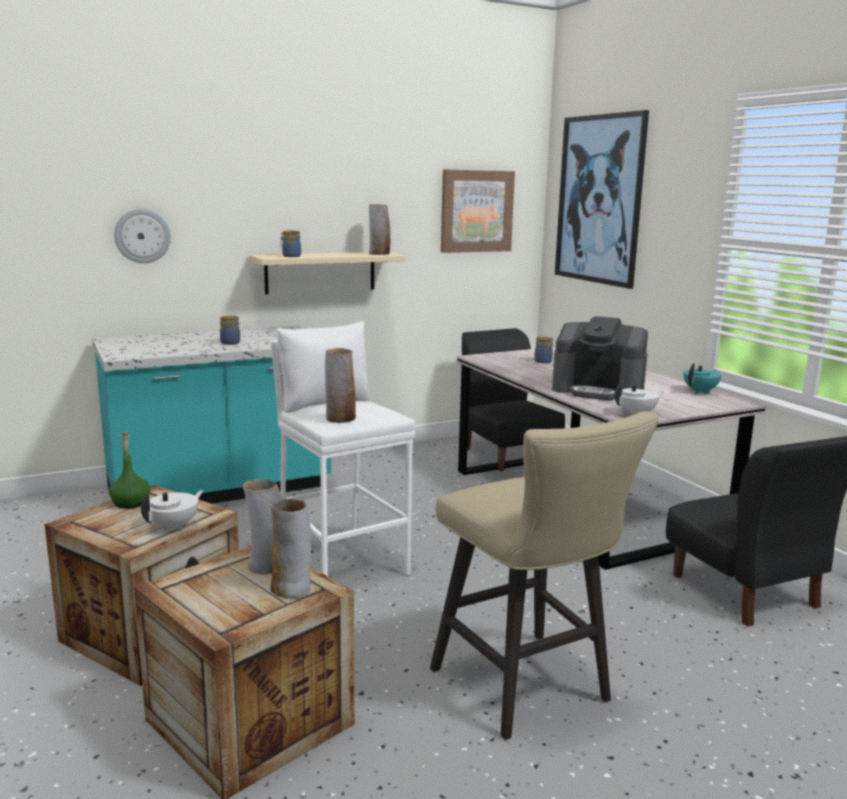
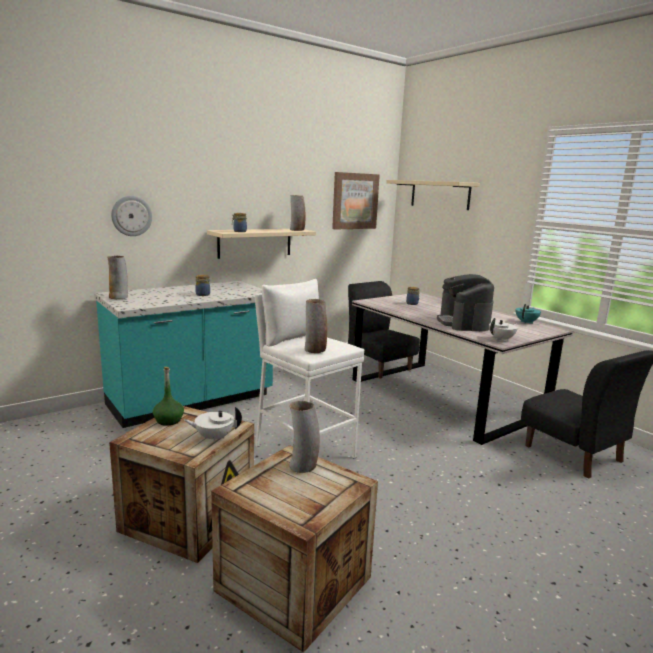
camera: 10 degrees left, 0 degrees up
white teapot [141,490,204,531] -> white teapot turned 120 degrees counterclockwise [184,407,242,442]
vase [271,499,311,598] -> vase moved to [107,256,128,299]
beige stool [430,411,658,740] -> none
coffee machine [552,316,648,400] -> coffee machine turned 75 degrees clockwise [437,274,494,331]
picture [555,110,649,289] -> beige shelf [386,180,480,210]

